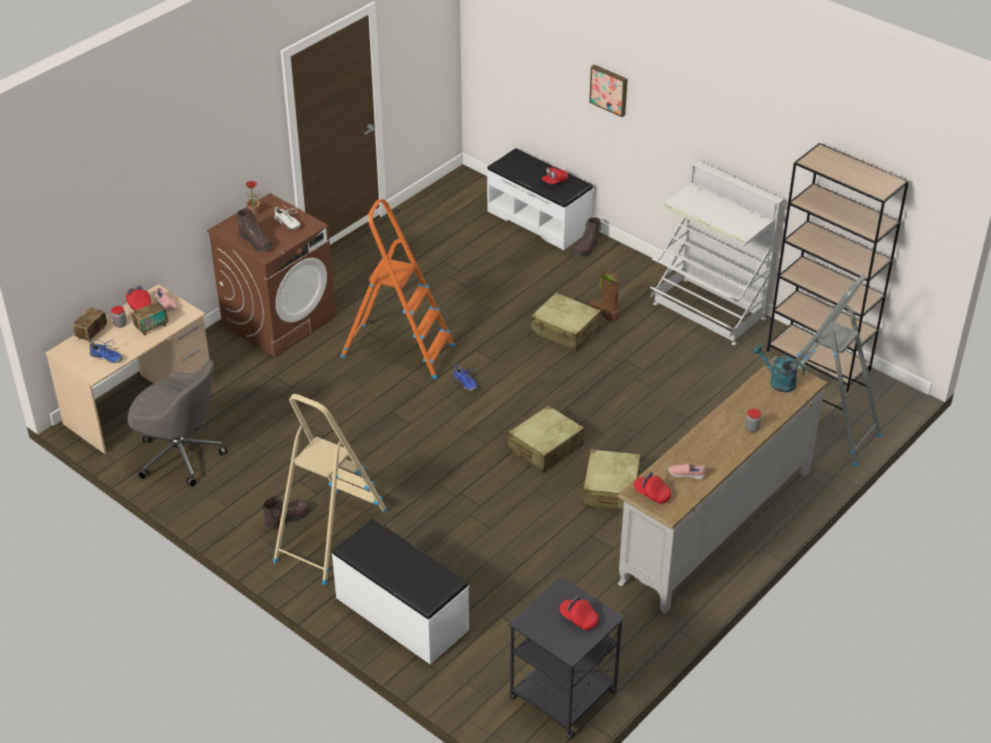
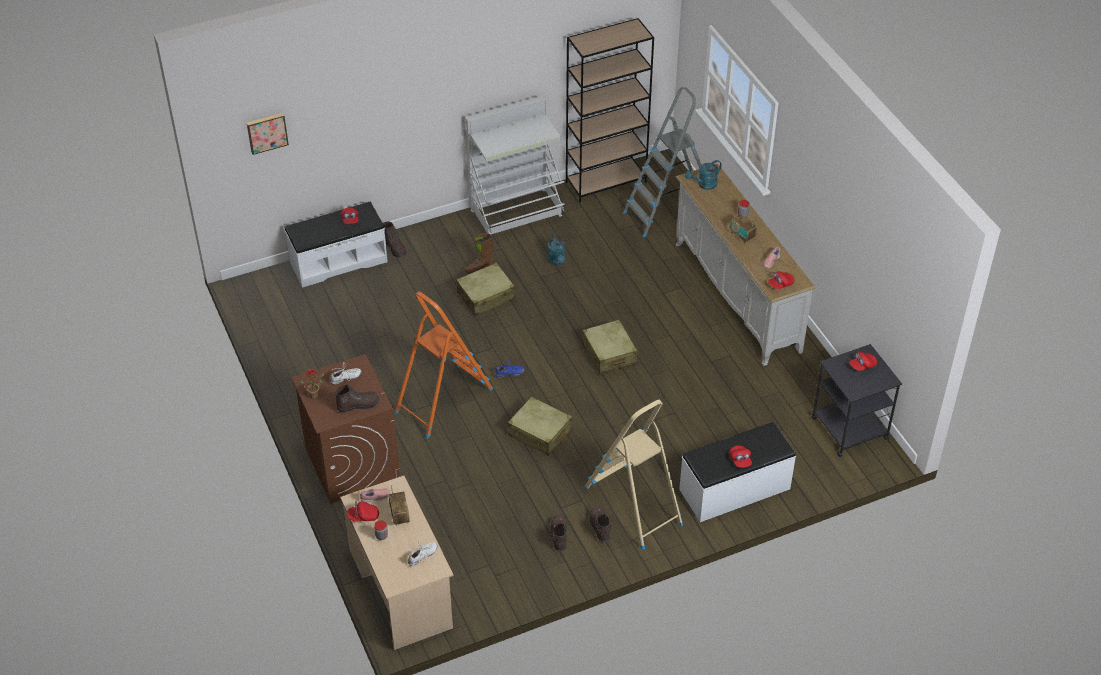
camera: 65 degrees left, 5 degrees up
radio [73,307,107,343] -> radio moved to [729,214,757,243]
blue shoe [90,340,123,363] -> white shoe [407,540,438,566]
grey office chair [128,360,227,486] -> none
beige suitcase [582,449,640,512] -> beige suitcase moved to [508,397,573,456]
picture [589,65,627,117] -> picture moved to [247,113,289,155]
none -> turquoise watering can [547,234,565,265]
none -> brown boot [550,515,567,551]
none -> red cap [729,445,752,468]

